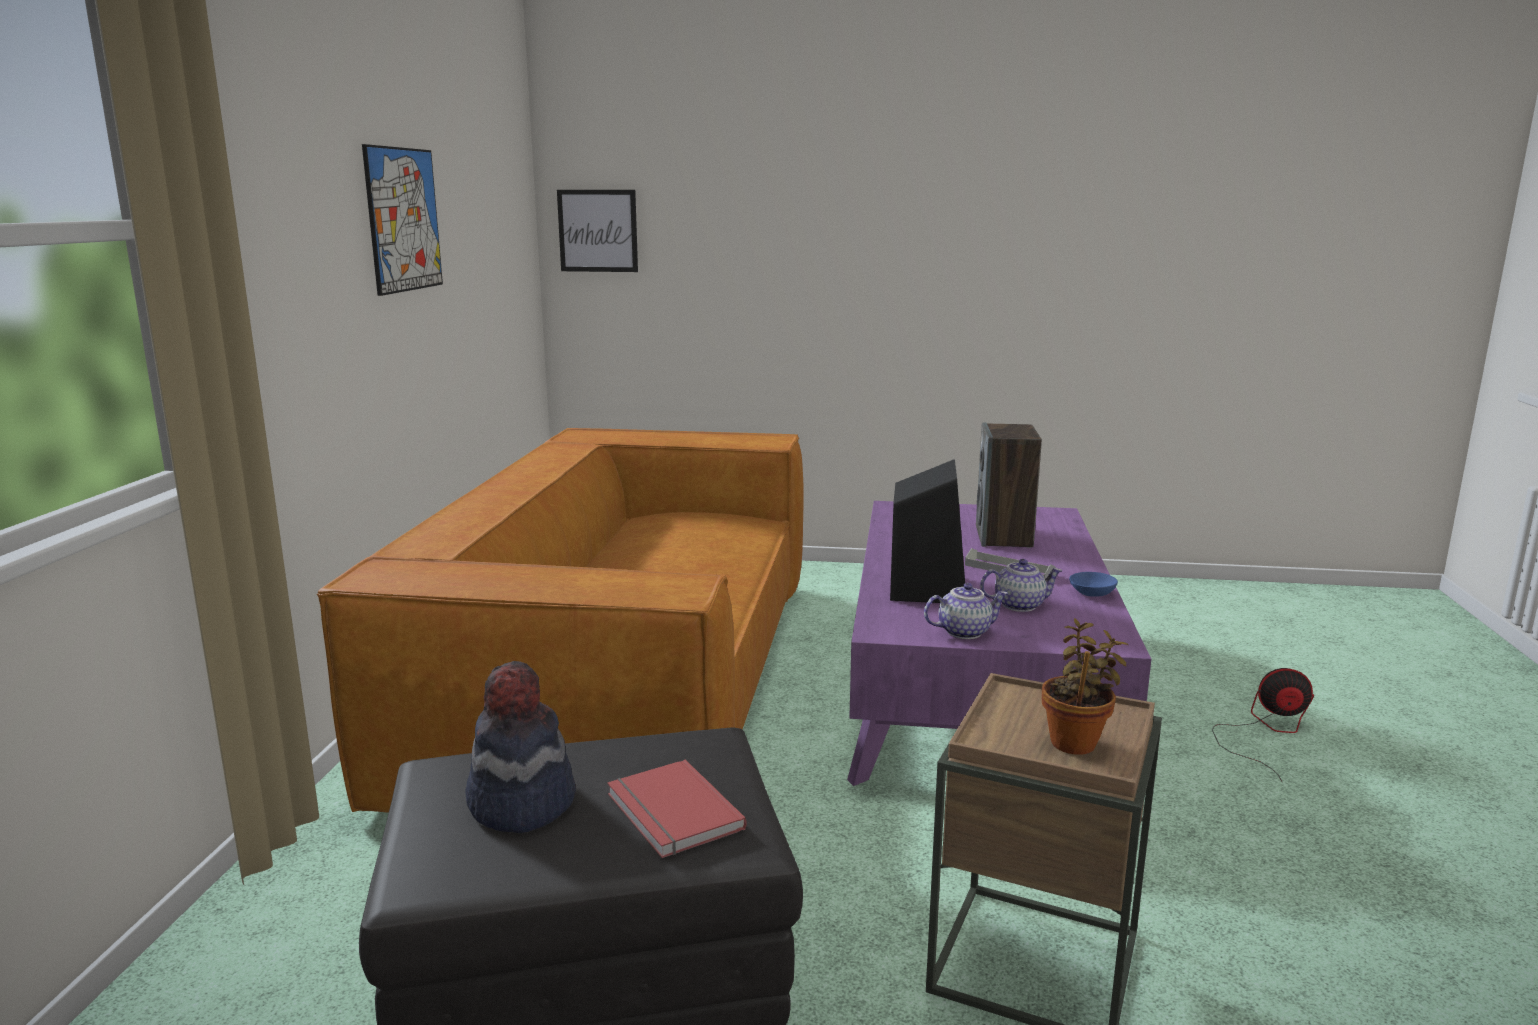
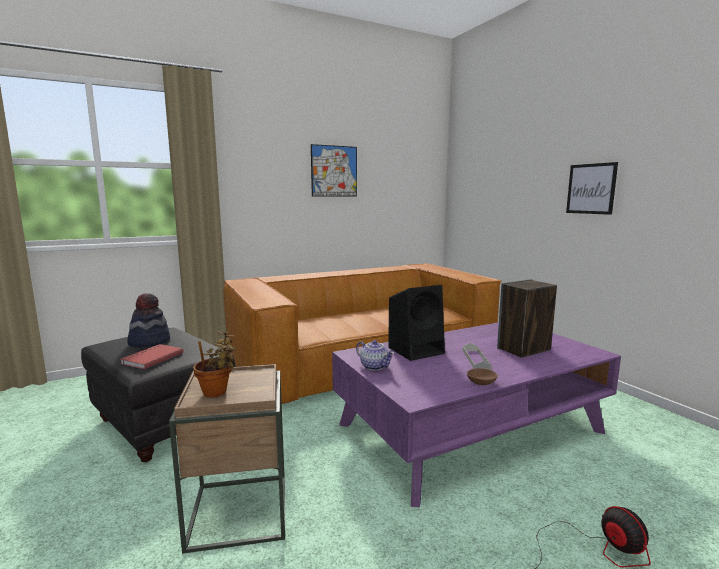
camera: 55 degrees right, 5 degrees down
picture [557,190,638,272] -> picture moved to [566,162,618,215]
teapot [980,559,1063,612] -> none
blue bowl [1069,572,1118,597] -> brown bowl [467,368,498,385]

